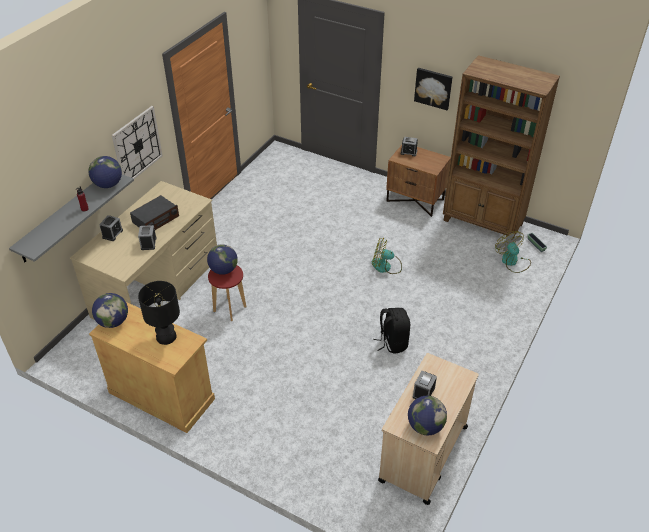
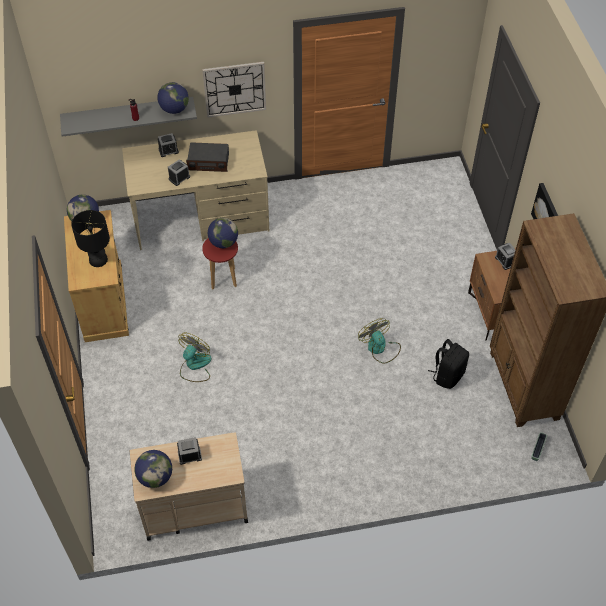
camera: 50 degrees right, 10 degrees up
black backpack [374,308,410,354] -> black backpack moved to [428,339,469,389]
fan [495,231,531,273] -> fan moved to [178,333,212,382]

